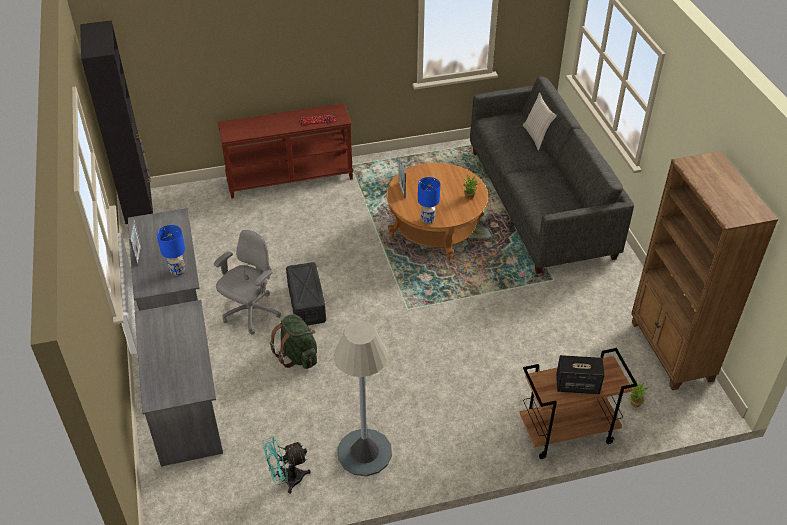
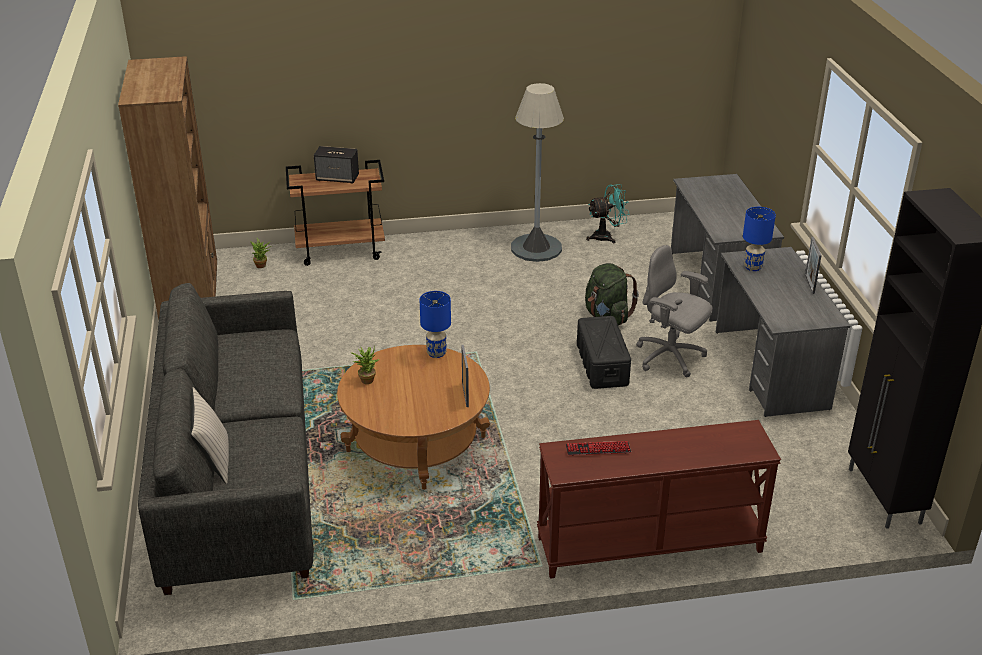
camera: 175 degrees left, 10 degrees down
grey office chair [214,230,281,335] -> grey office chair turned 90 degrees clockwise [636,245,713,377]

